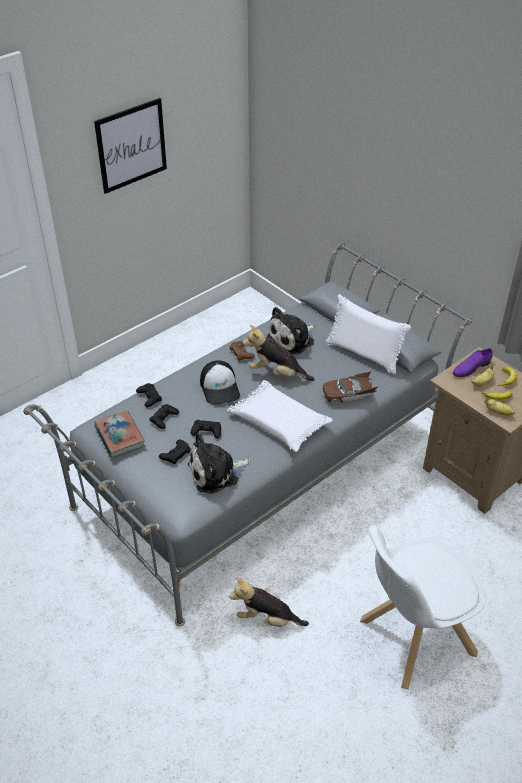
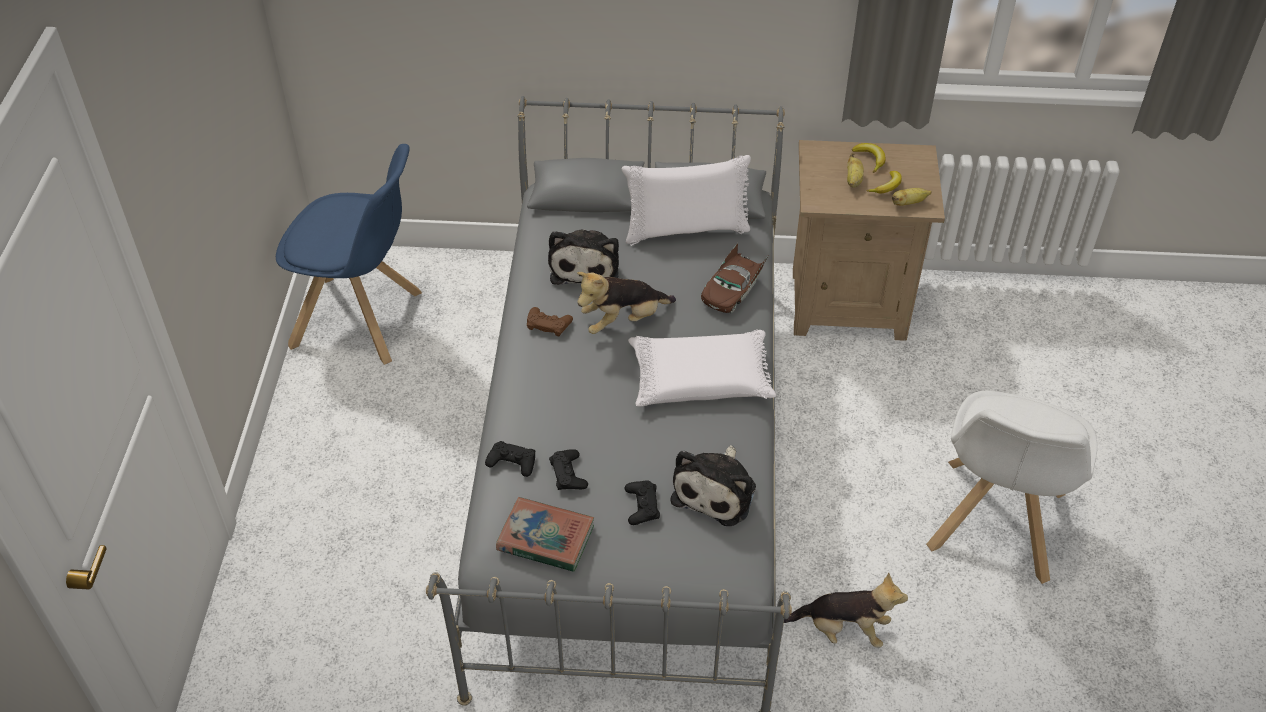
camera: 45 degrees left, 5 degrees up
picture [94,98,167,194] -> none
black game controller [191,420,221,438] -> none
cap [200,360,240,404] -> none
plush toy [229,577,309,627] -> plush toy turned 135 degrees counterclockwise [784,573,908,648]
purple shoe [453,348,493,377] -> none
none -> blue chair [276,144,422,365]

